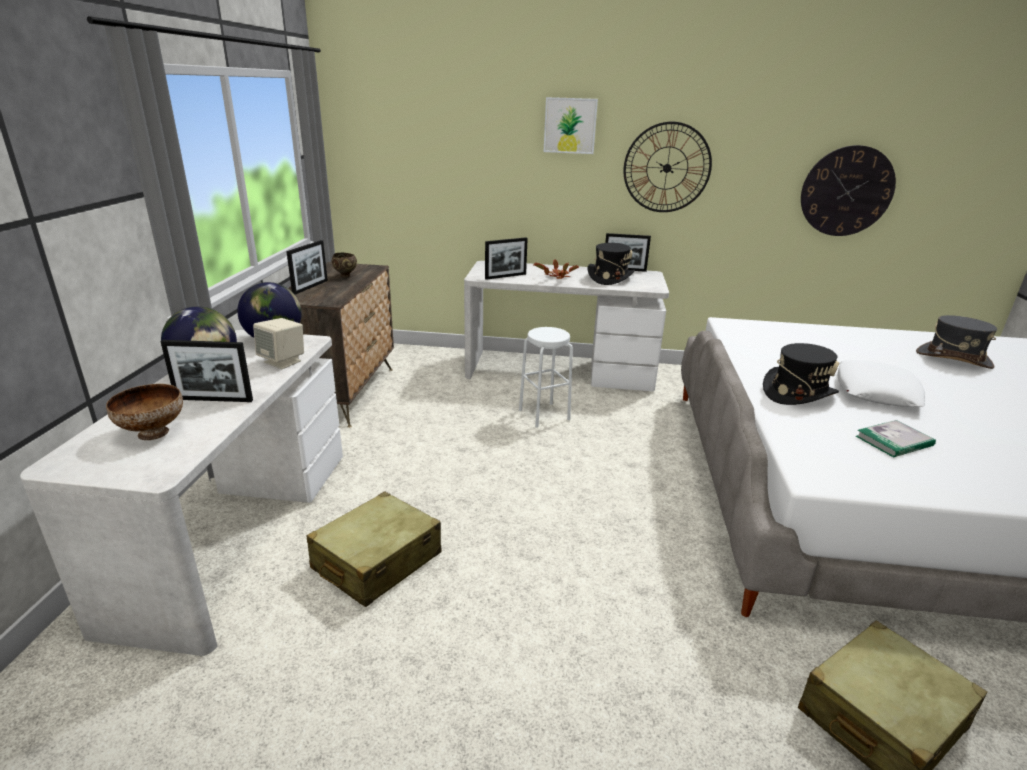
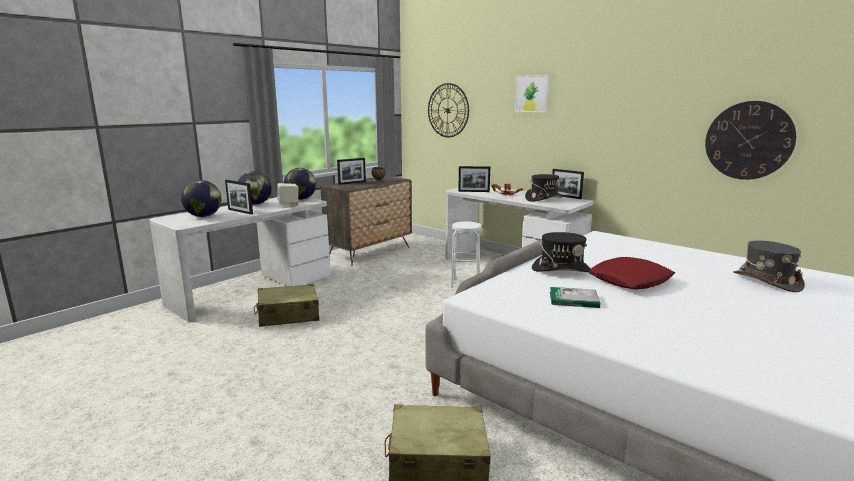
camera: 35 degrees right, 10 degrees down
bowl [106,384,183,440] -> globe [181,180,221,217]
wall clock [623,122,712,212] -> wall clock moved to [428,83,469,137]
white pillow [837,360,925,407] -> red pillow [588,257,675,289]

